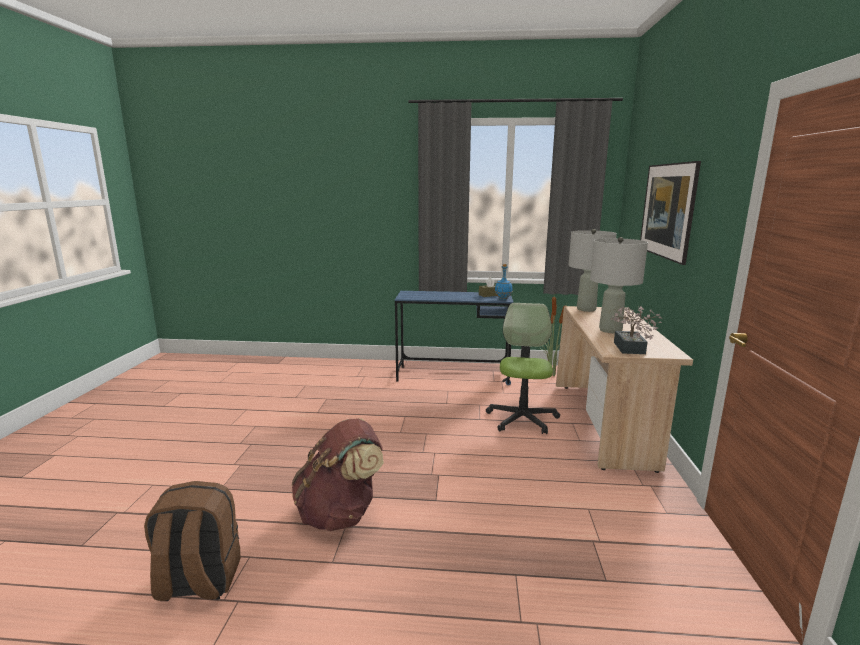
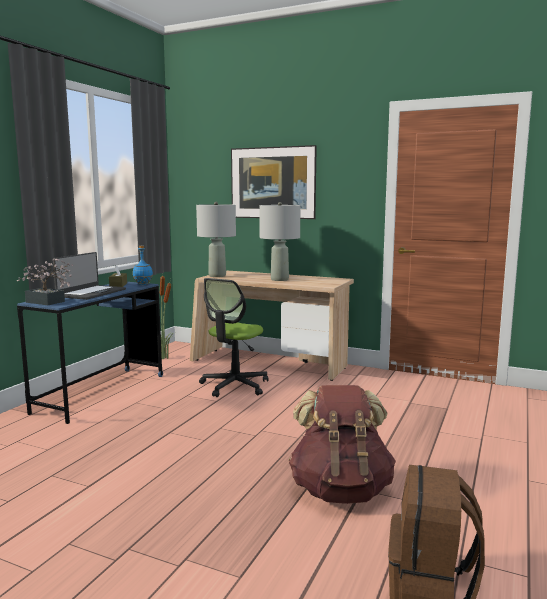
camera: 70 degrees left, 5 degrees down
office chair [486,303,560,434] -> office chair turned 90 degrees counterclockwise [199,278,268,397]
potted plant [610,306,663,354] -> potted plant moved to [17,258,73,305]
none -> laptop [53,252,126,300]

